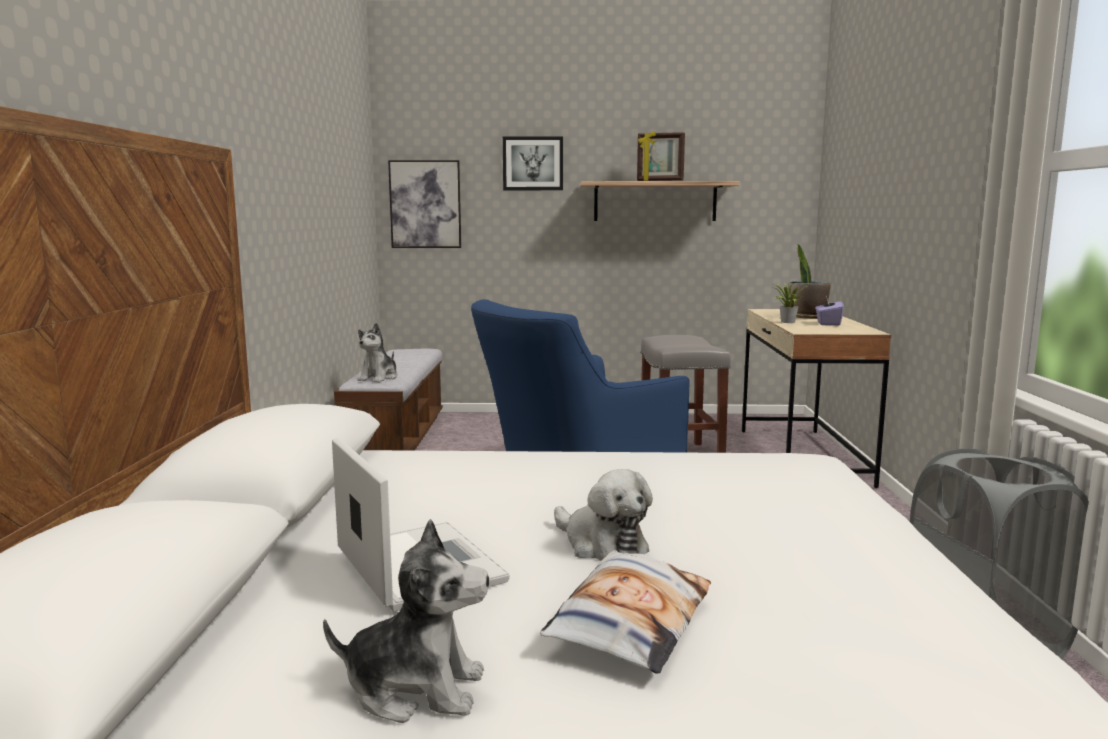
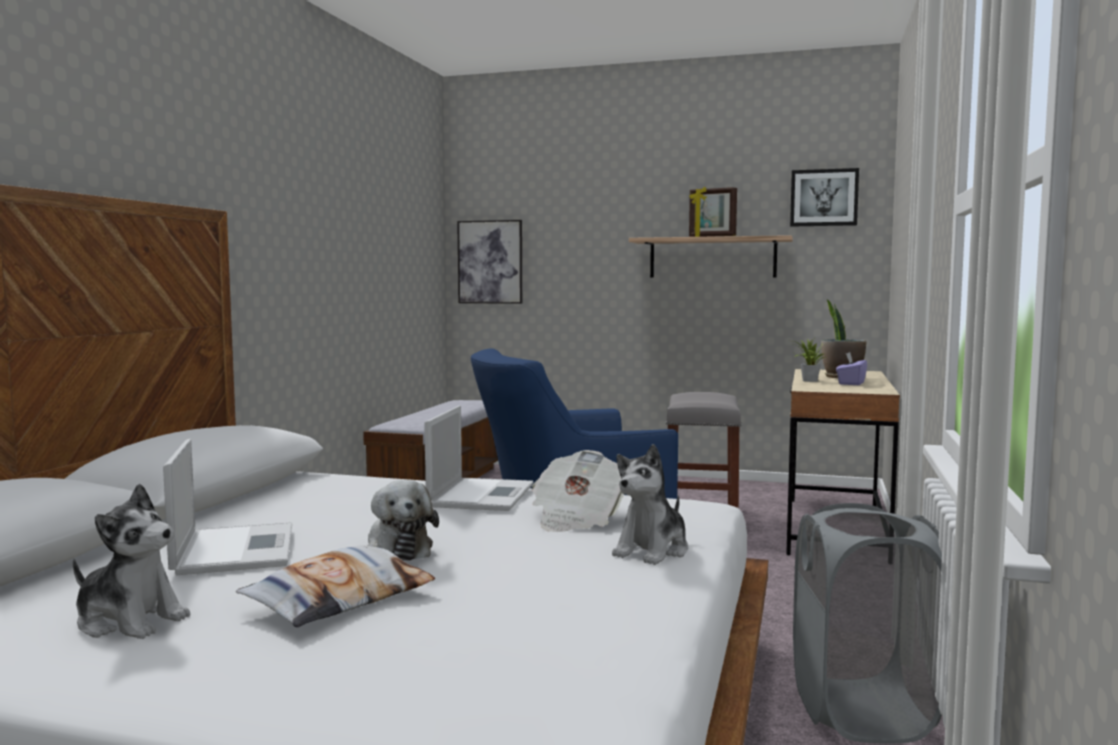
camera: 15 degrees right, 5 degrees down
plush toy [358,323,398,382] -> plush toy moved to [612,444,688,565]
picture [503,136,563,190] -> picture moved to [790,168,859,227]
none -> laptop [424,406,533,511]
none -> newspaper [532,450,624,532]

